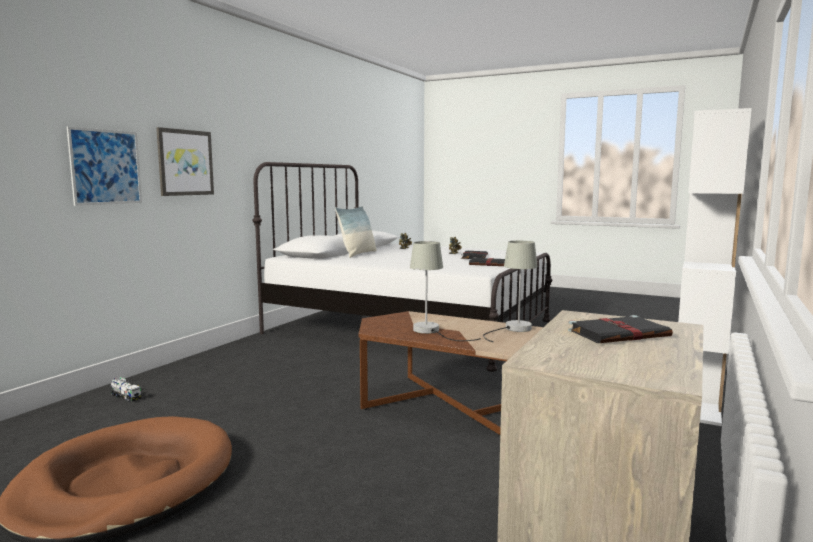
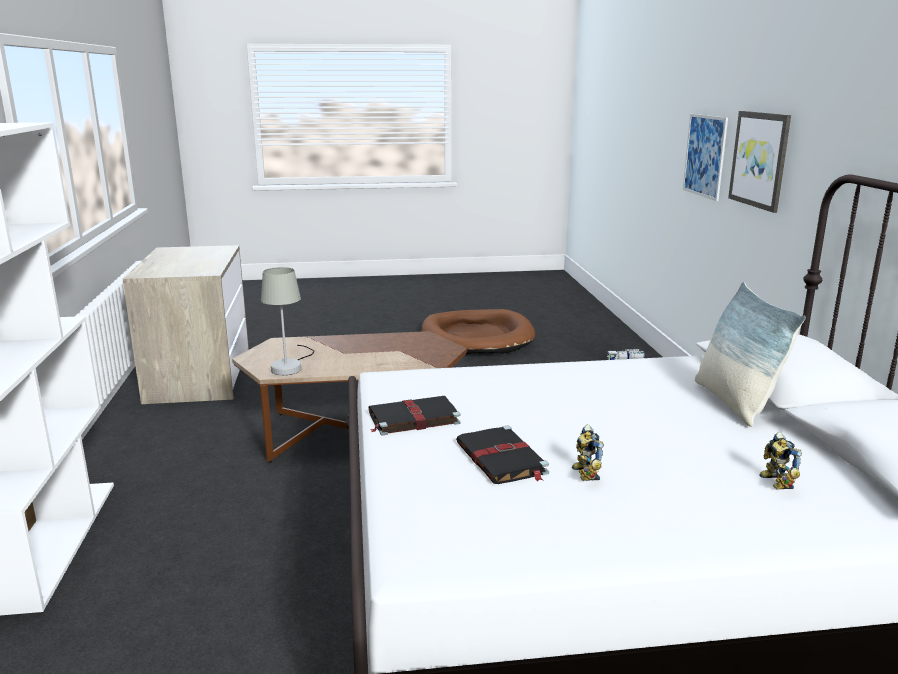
camera: 145 degrees right, 10 degrees up
grey table lamp [410,241,481,341] -> none
black book [568,315,673,343] -> none

